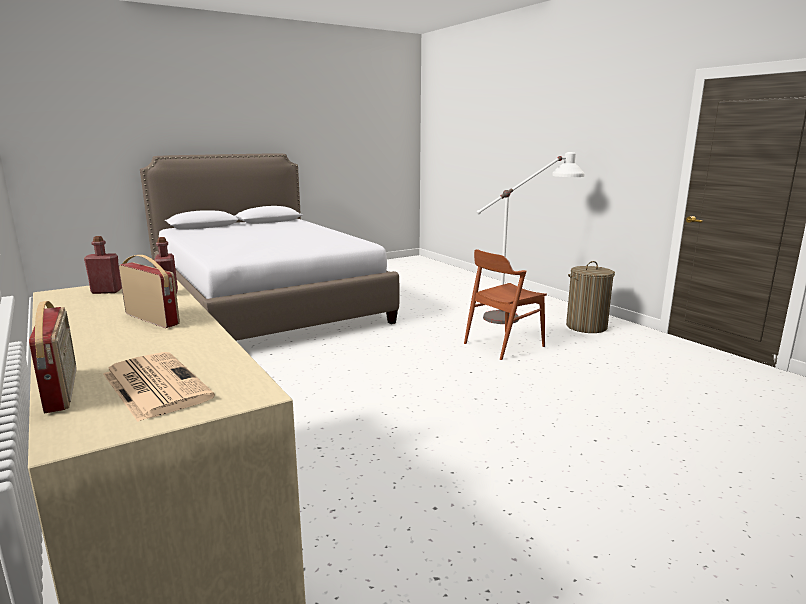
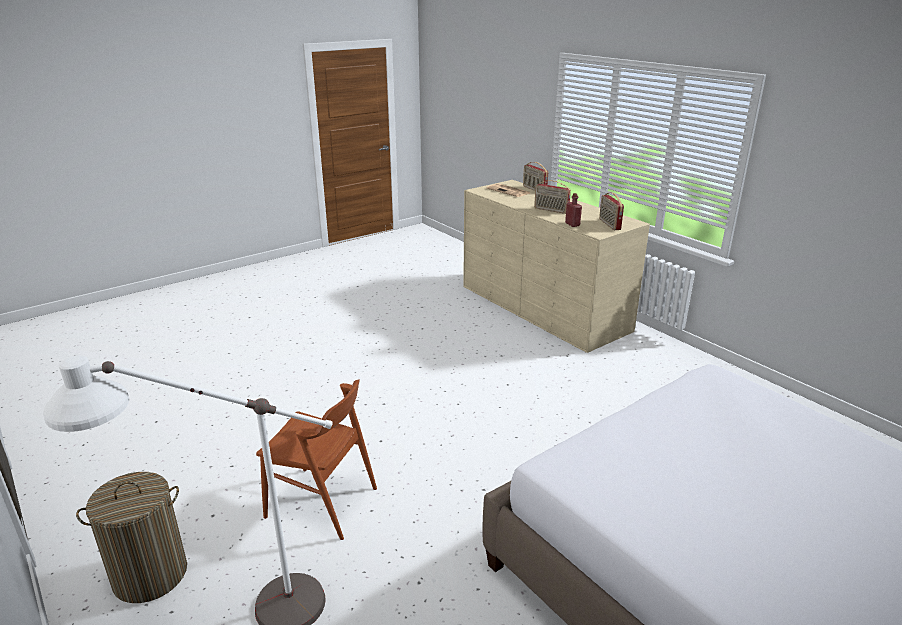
camera: 175 degrees right, 10 degrees up
red bottle [84,236,122,294] -> radio [599,192,624,230]
brown chair [464,249,547,360] -> brown chair turned 60 degrees clockwise [256,379,377,540]

